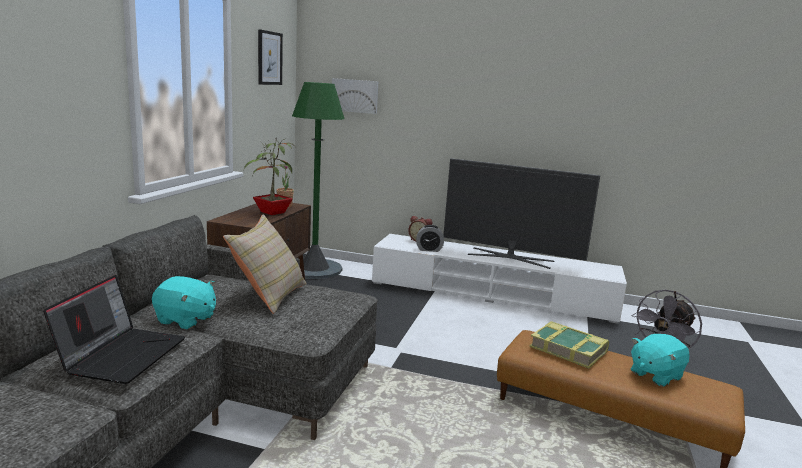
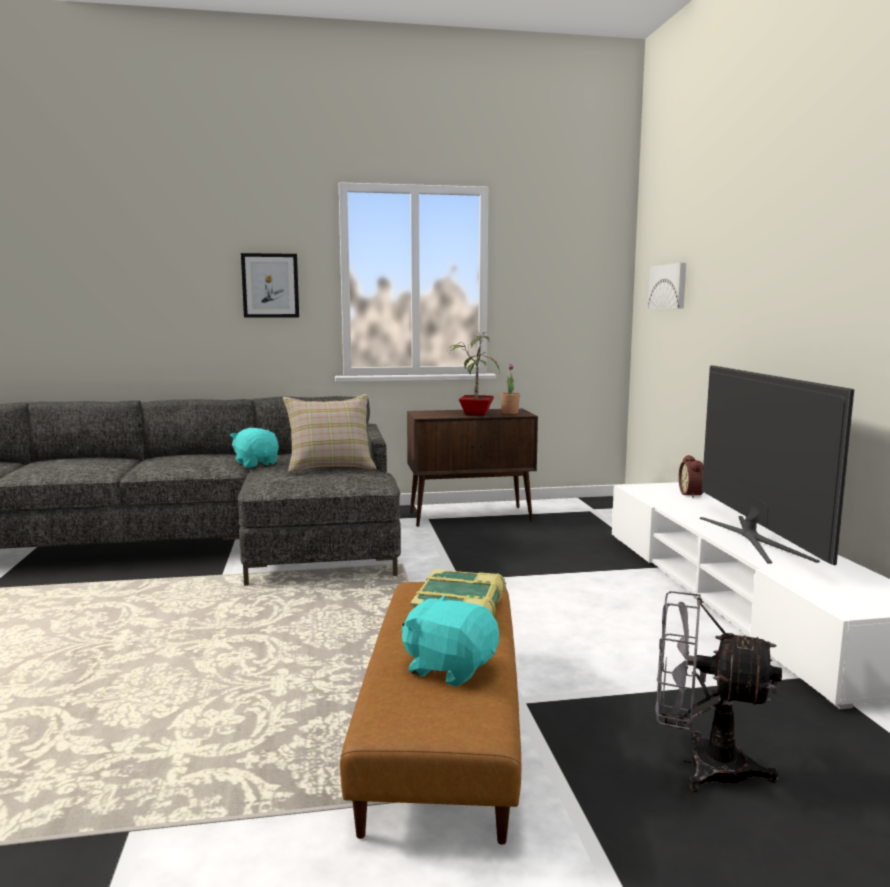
camera: 65 degrees right, 5 degrees down
laptop [43,275,185,384] -> none
turquoise plush toy [152,276,216,329] -> turquoise plush toy turned 150 degrees clockwise [230,428,279,468]
picture [258,29,283,85] -> picture moved to [241,253,299,318]
green floor lamp [292,82,344,279] -> none
alarm clock [416,225,444,252] -> none

